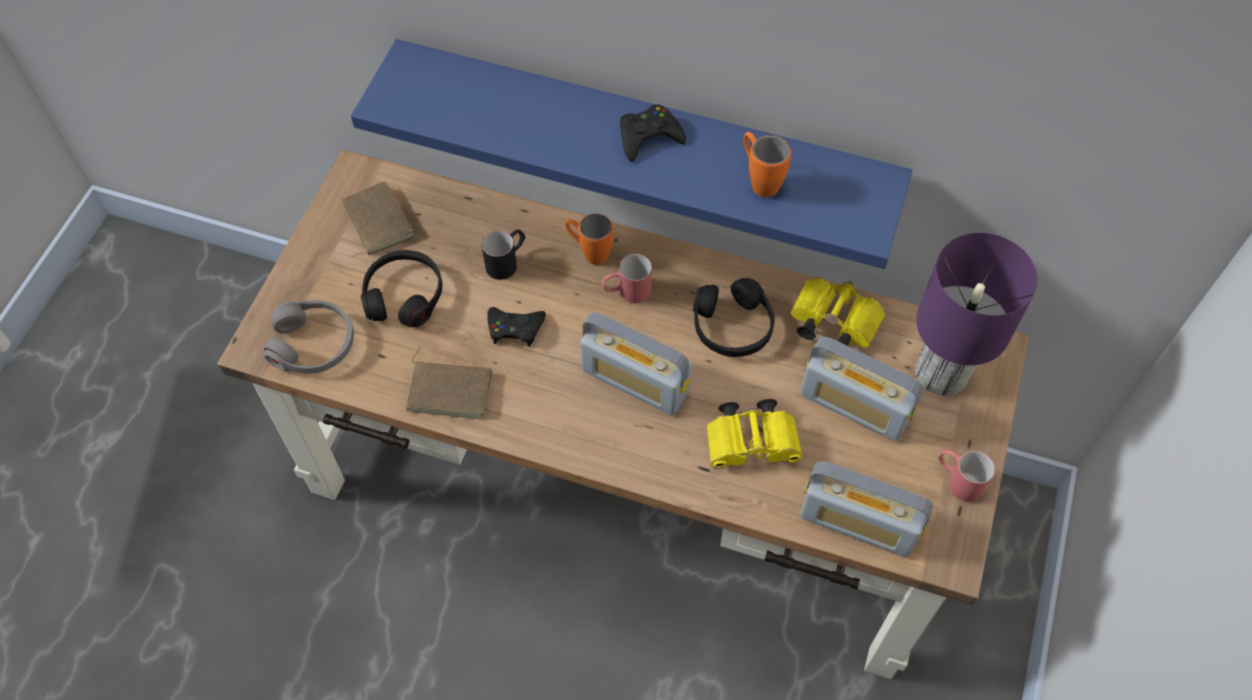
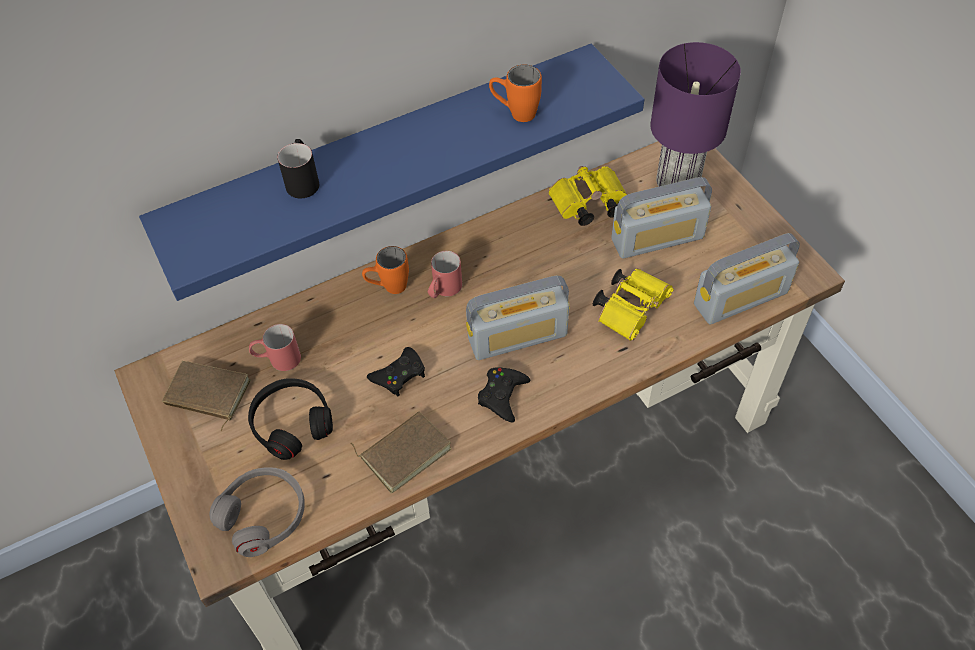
camera: 45 degrees left, 5 degrees down
black mug [481,229,526,280] -> black mug moved to [277,139,319,198]
black game controller [620,105,686,162] -> black game controller moved to [478,367,530,422]
black headphones [693,278,775,357] -> none
red mug [938,449,995,502] -> red mug moved to [249,324,301,371]

